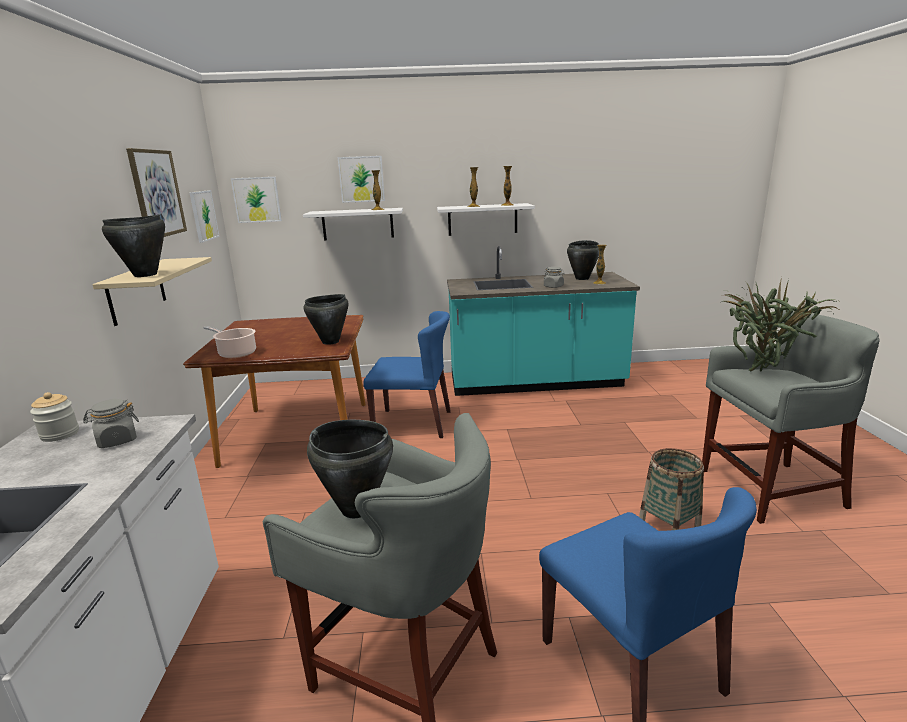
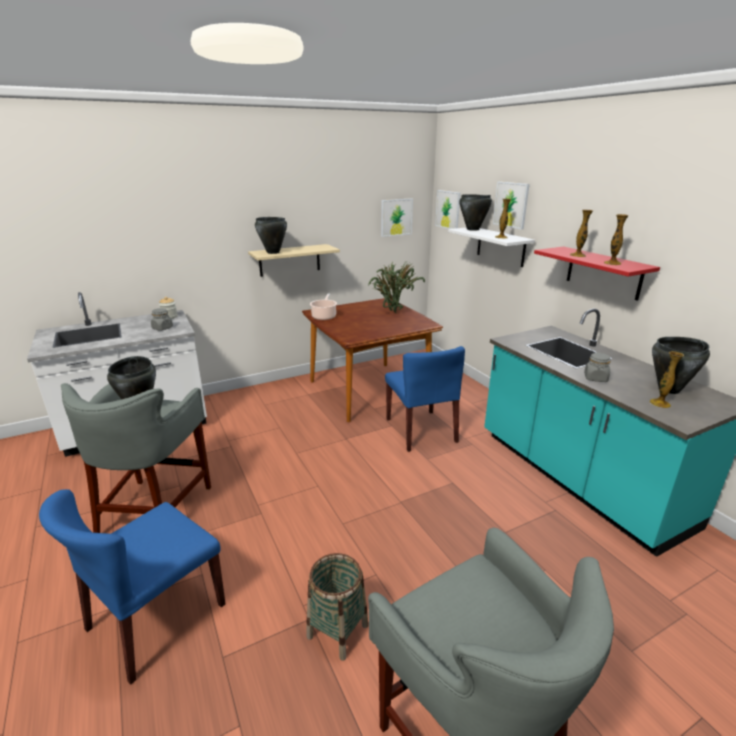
camera: 65 degrees right, 5 degrees up
picture [126,148,187,237] -> none
black cooking pot [303,294,348,345] -> black cooking pot moved to [459,194,492,231]
white shelf [437,203,535,236] -> red shelf [534,246,660,301]
potted plant [721,277,843,372] -> potted plant moved to [368,262,425,313]

